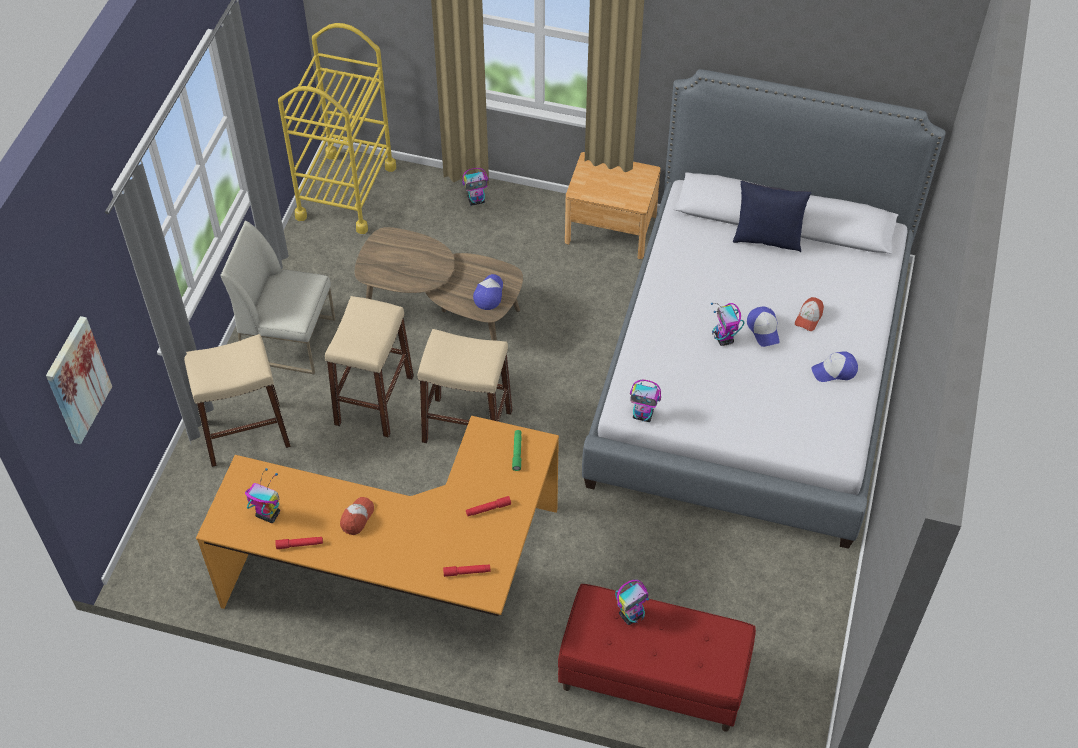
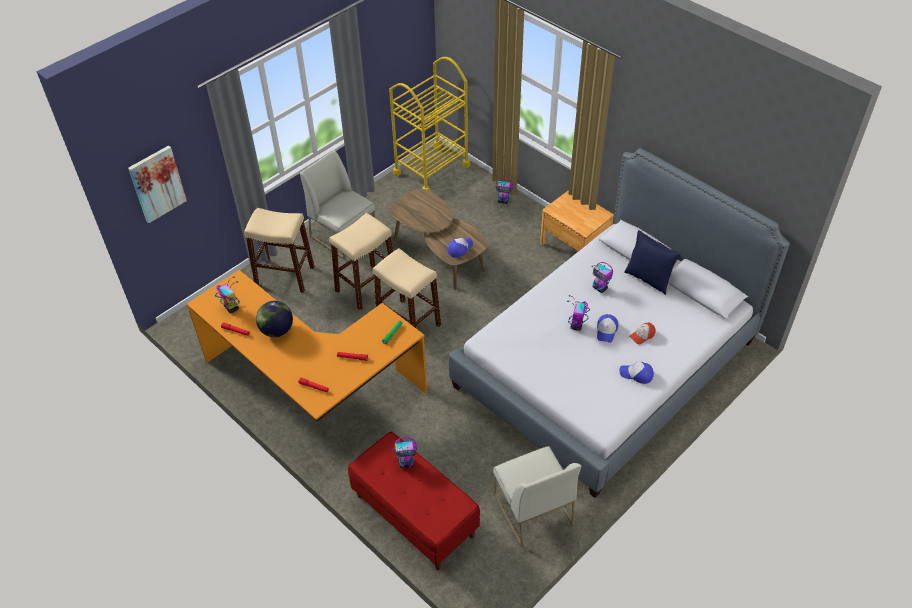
camera: 30 degrees right, 5 degrees down
cap [340,497,374,535] -> globe [256,301,293,337]
toy robot [630,380,661,422] -> toy robot moved to [592,262,613,293]
none -> white chair [493,446,581,547]

